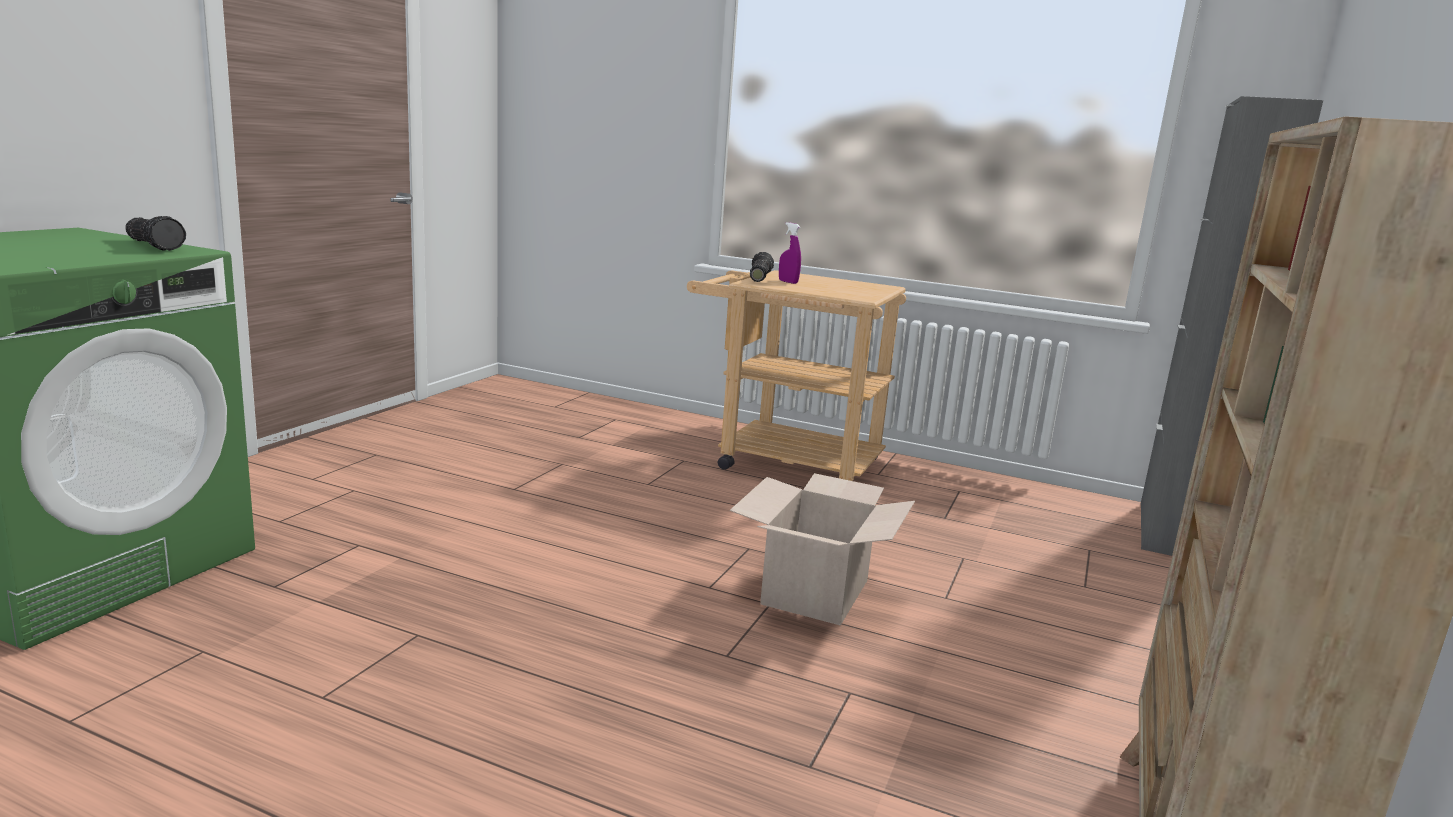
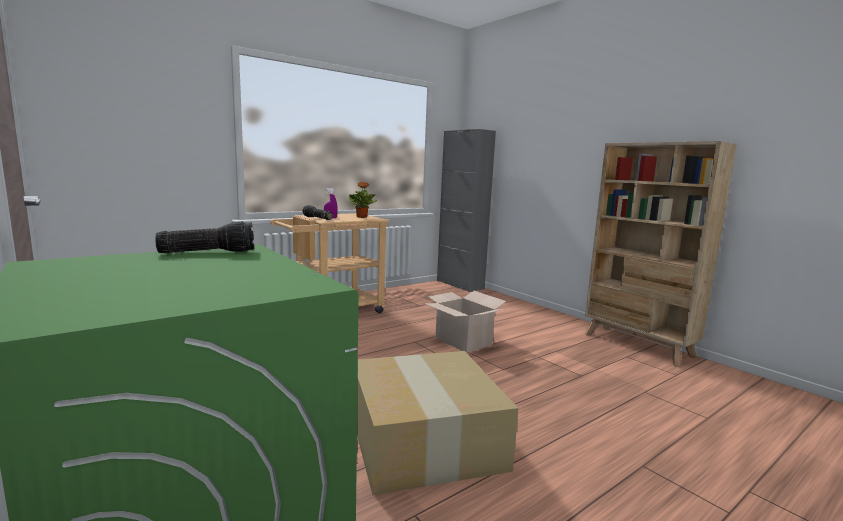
camera: 60 degrees left, 5 degrees down
none -> potted plant [349,182,377,218]
none -> cardboard box [357,351,518,495]

